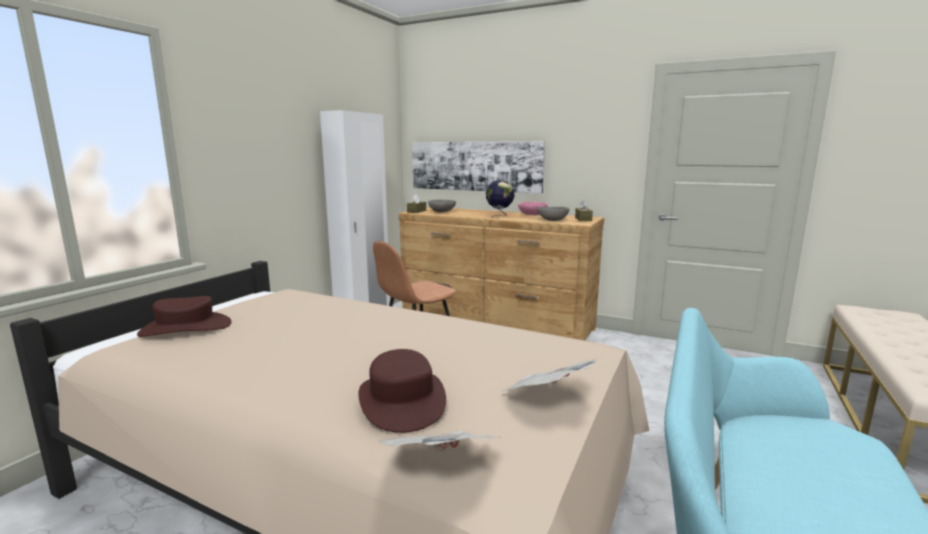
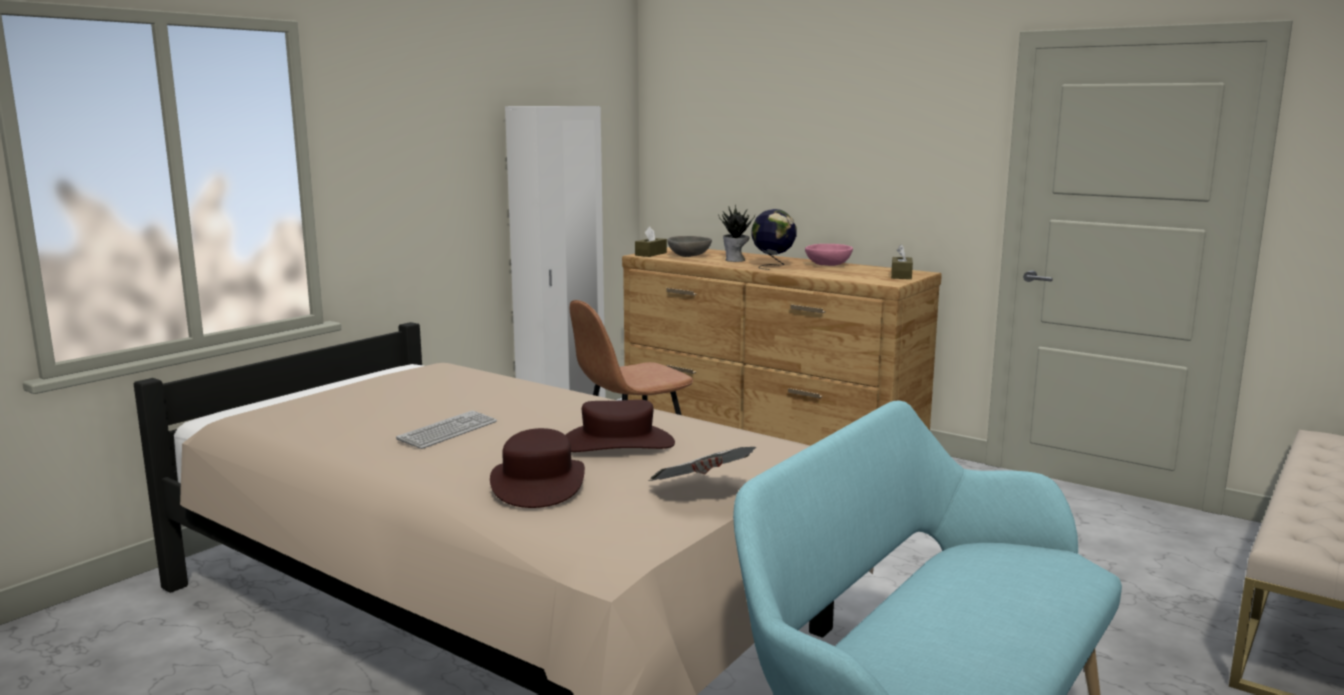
camera: 10 degrees right, 0 degrees up
brown hat [137,296,232,337] -> brown hat moved to [566,400,675,452]
newspaper [379,430,500,451] -> none
picture [412,141,545,194] -> none
grey bowl [537,207,570,221] -> none
none -> keyboard [396,410,497,449]
none -> potted plant [718,205,755,262]

